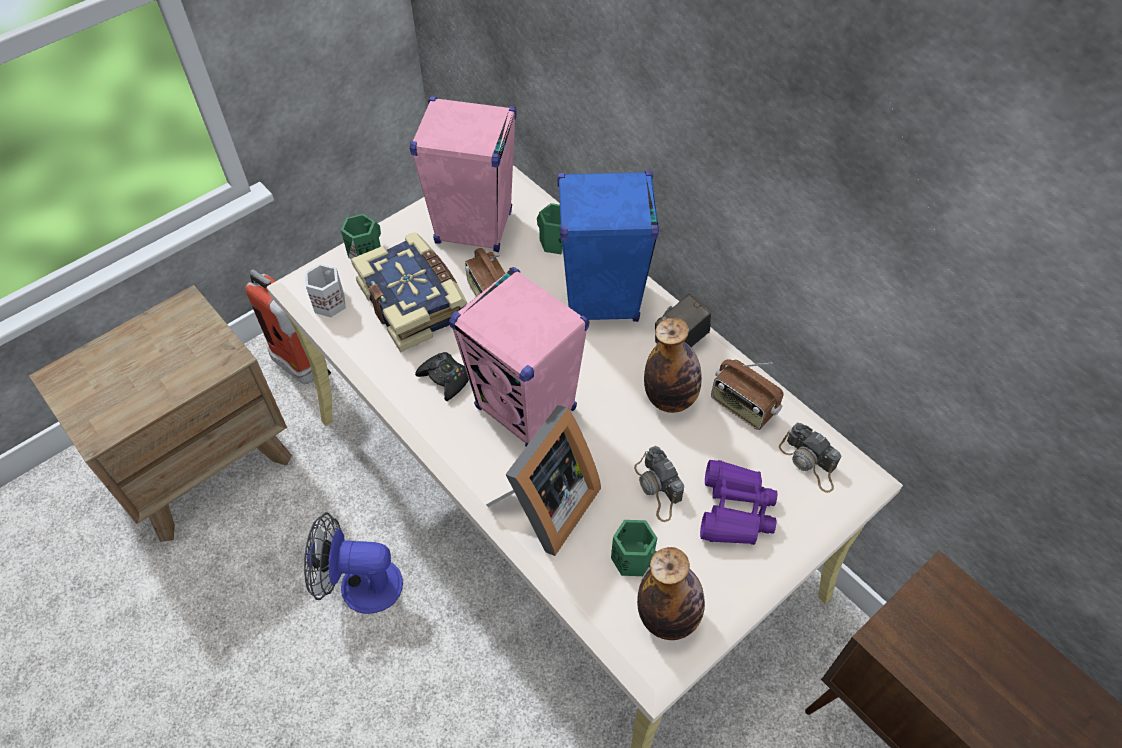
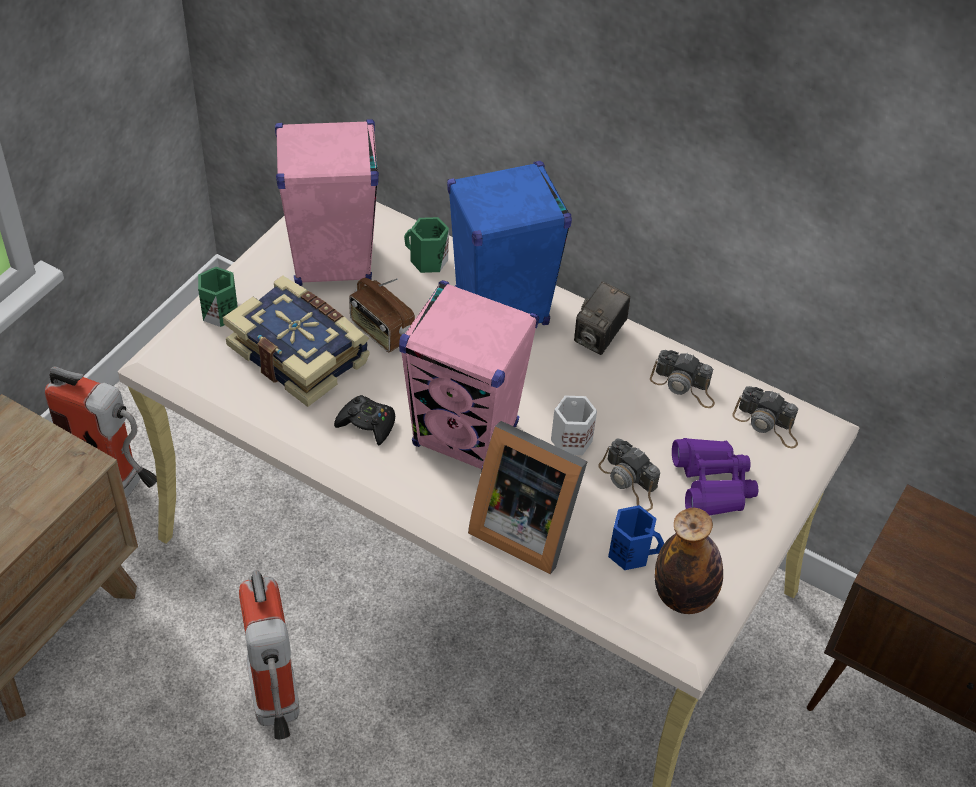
camera: 20 degrees left, 5 degrees down
fan [304,512,403,614] -> fire extinguisher [239,570,300,739]
white mug [305,264,346,317] -> white mug moved to [551,396,597,455]
picture frame [486,405,601,556] -> picture frame turned 105 degrees clockwise [468,421,588,574]
green mug [611,520,657,576] -> blue mug [608,505,664,570]
bottle [644,318,702,413] -> none
radio [711,359,784,430] -> camera [650,350,715,408]

